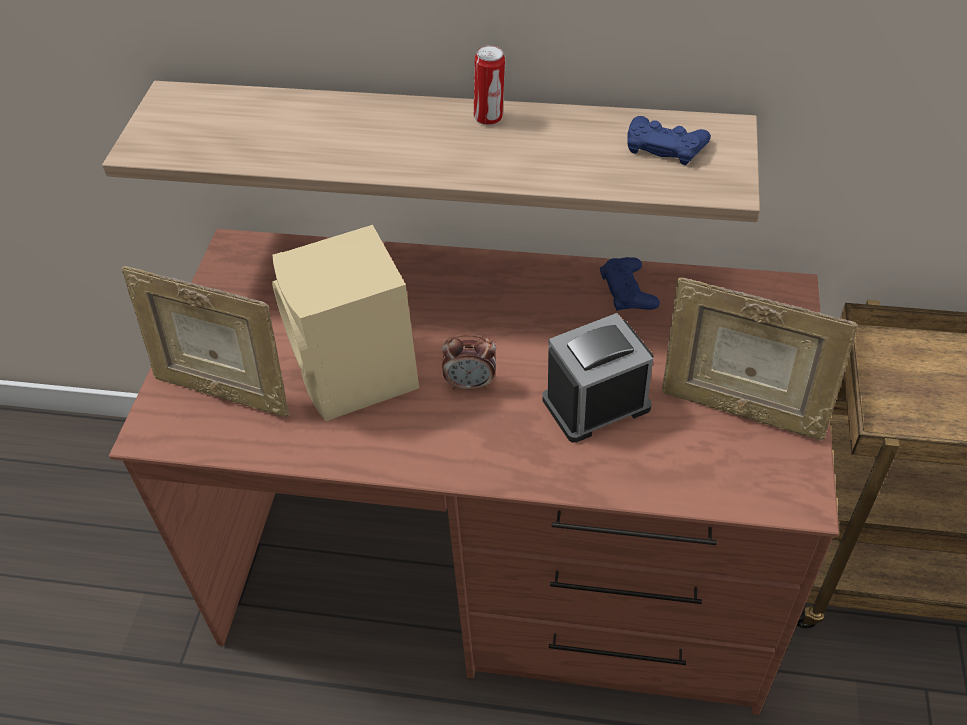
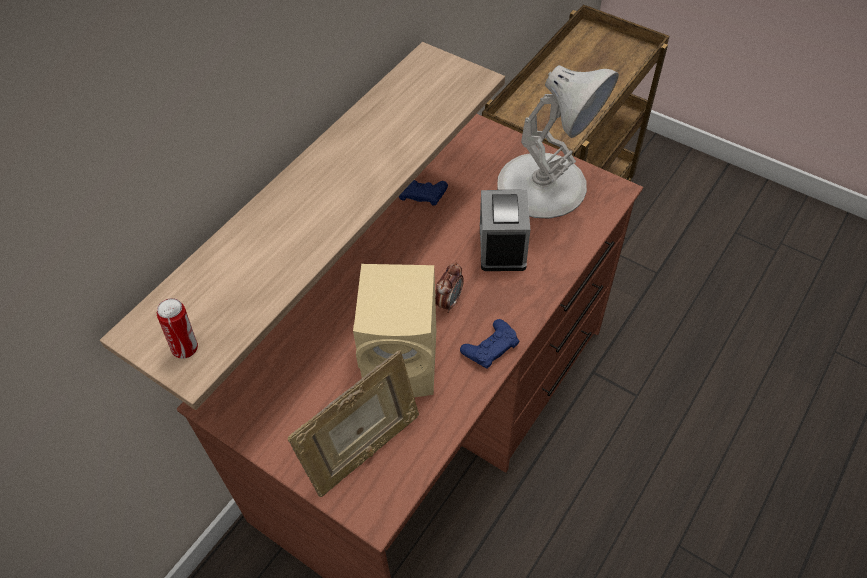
camera: 65 degrees left, 5 degrees up
can [474,45,505,125] -> can moved to [157,298,198,359]
blue game controller [627,116,711,165] -> blue game controller moved to [460,319,520,369]
picture frame [662,277,858,440] -> white table lamp [497,65,619,219]

